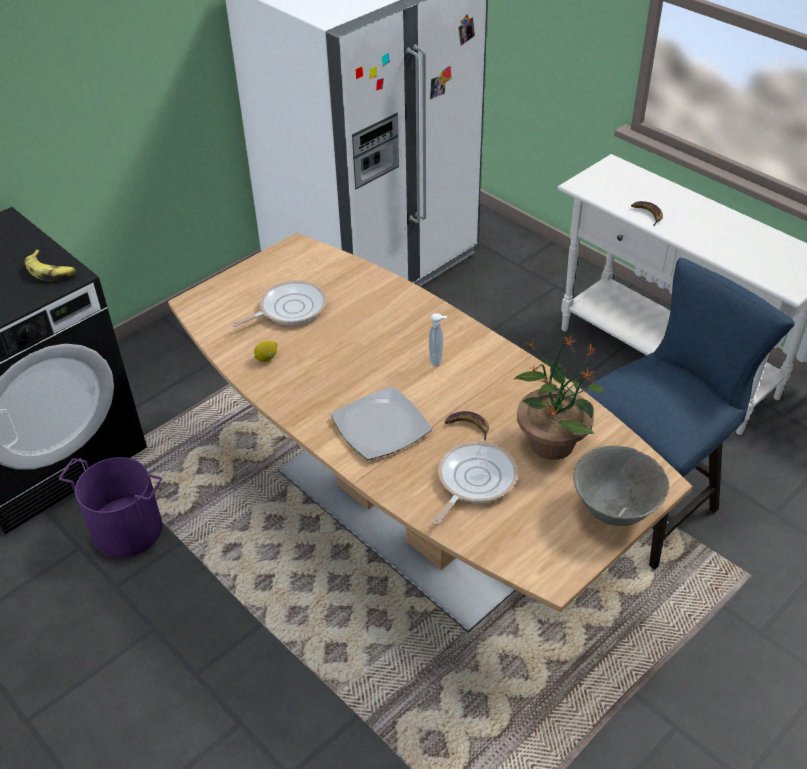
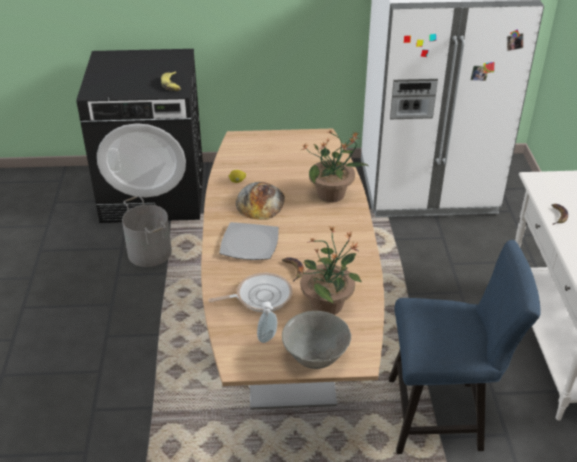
camera: 40 degrees right, 5 degrees down
purple bucket [59,457,162,558] -> grey bucket [122,196,172,267]
frying pan [232,280,327,327] -> none
soap dispenser [429,313,447,367] -> soap dispenser moved to [257,301,277,343]
none -> bread [236,182,285,220]
none -> potted plant [300,129,368,203]

